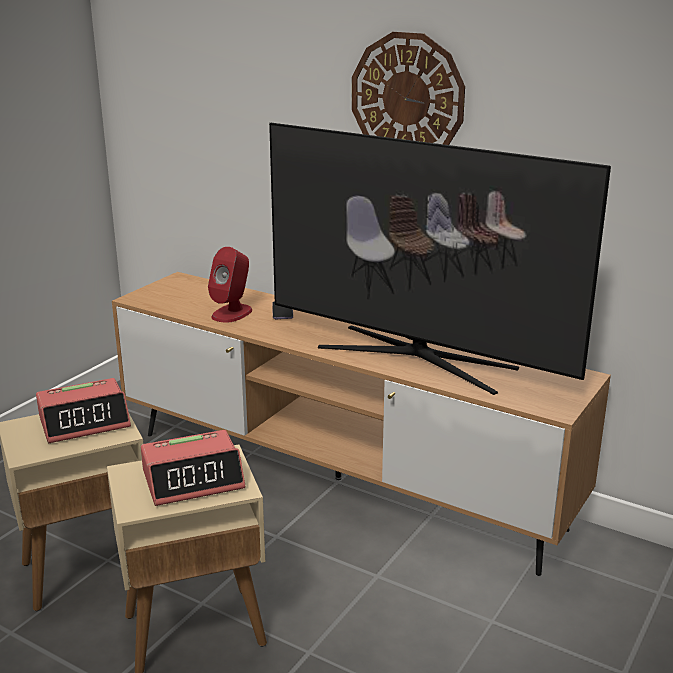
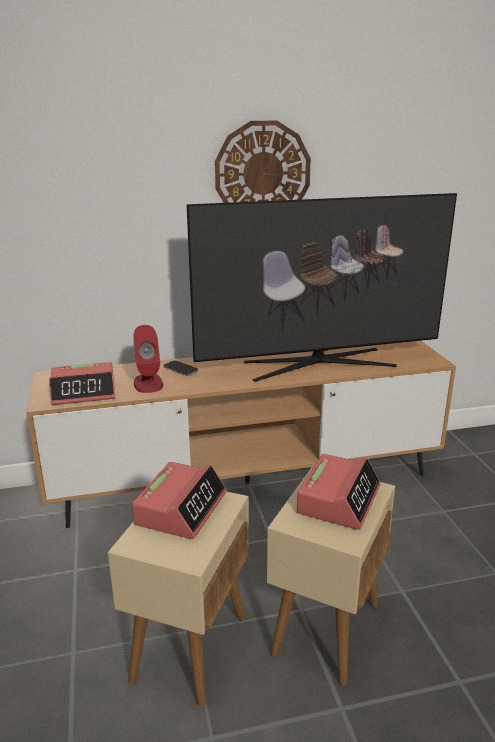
camera: 45 degrees left, 0 degrees up
none -> alarm clock [49,362,115,405]

